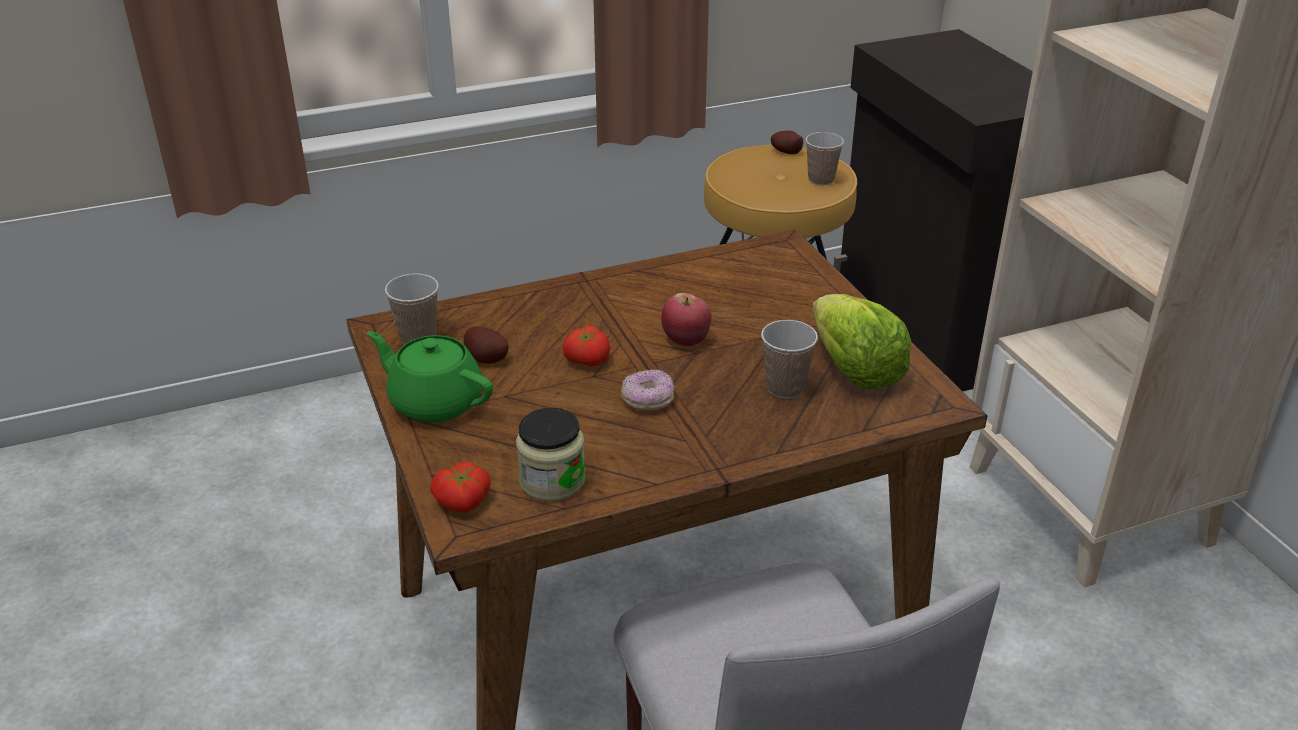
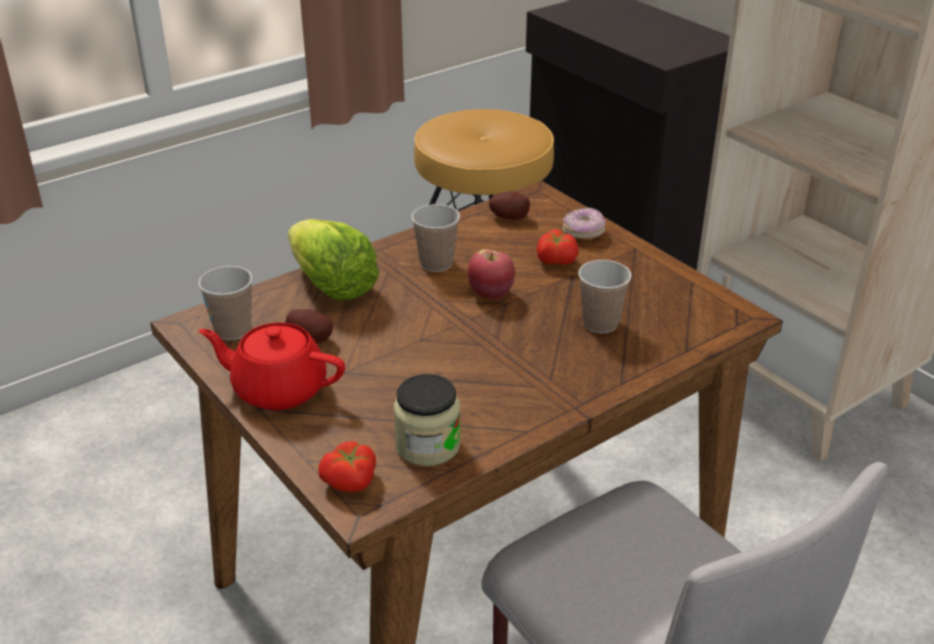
camera: 15 degrees left, 0 degrees up
green teapot [367,331,493,422] -> red teapot [199,322,345,410]
tomato [563,325,610,366] -> tomato moved to [536,230,579,265]
donut [621,369,675,410] -> donut moved to [563,207,606,239]
potato [771,131,803,154] -> potato moved to [489,191,530,220]
cup [806,132,844,185] -> cup moved to [411,204,460,272]
lettuce [813,294,911,389] -> lettuce moved to [288,219,379,301]

